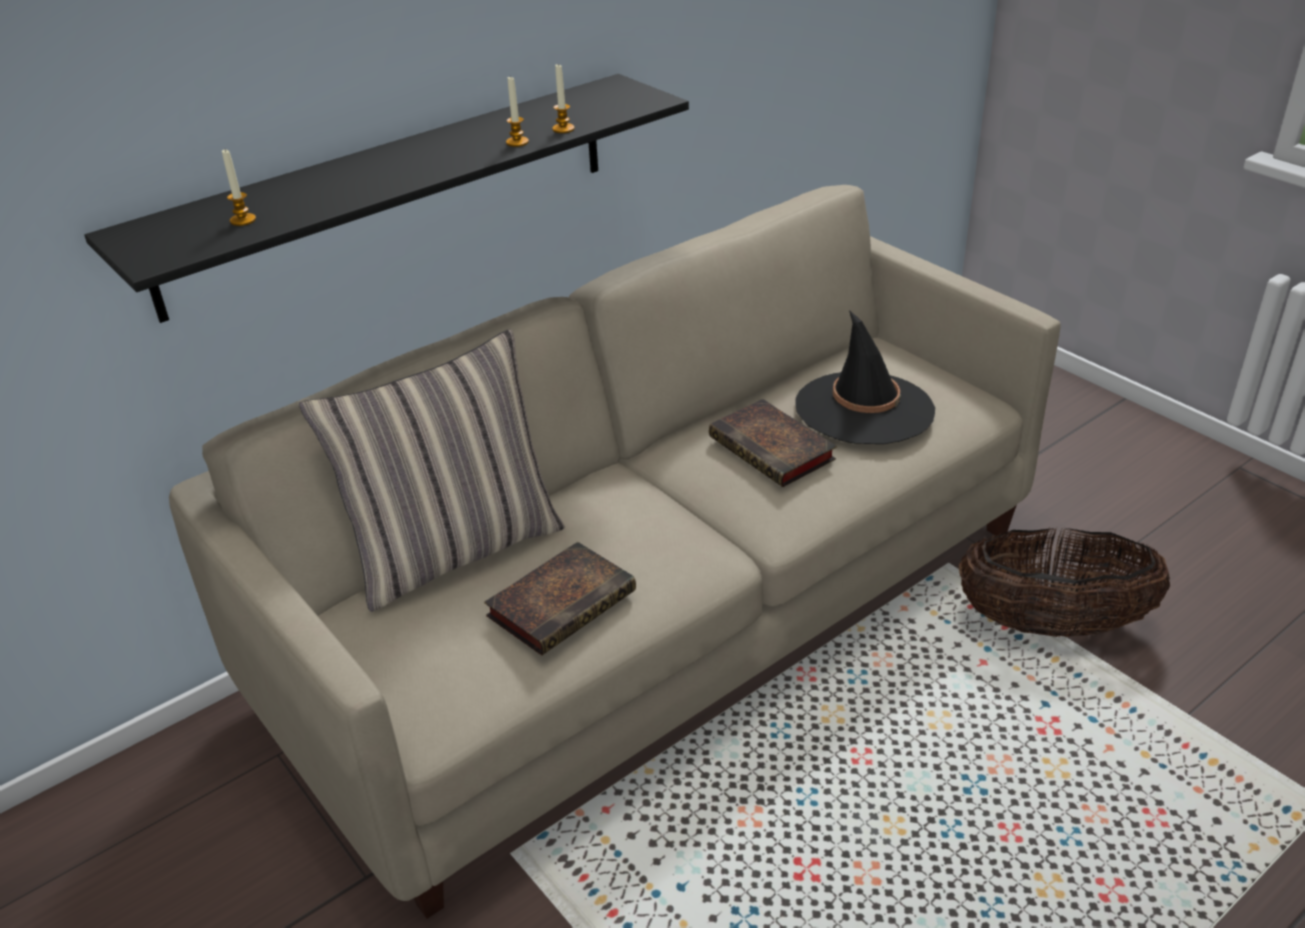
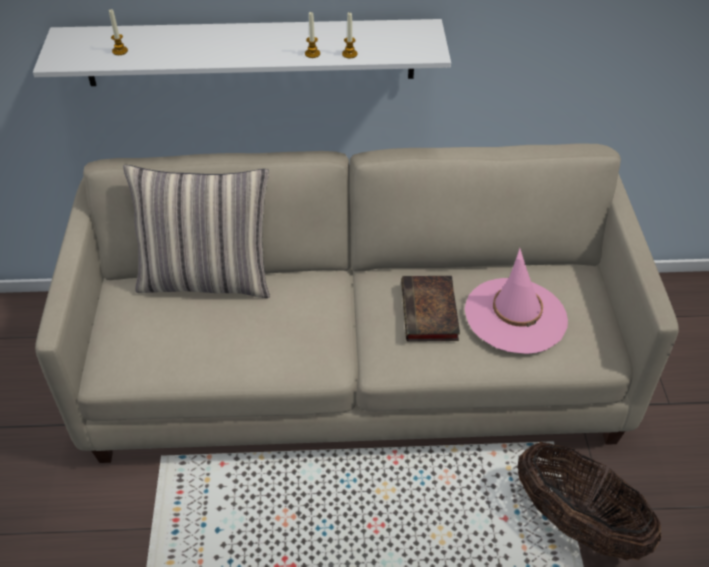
camera: 35 degrees right, 10 degrees up
black shelf [84,74,689,323] -> white shelf [33,19,451,86]
book [484,542,636,655] -> none
black hat [795,310,935,444] -> pink hat [465,248,568,354]

